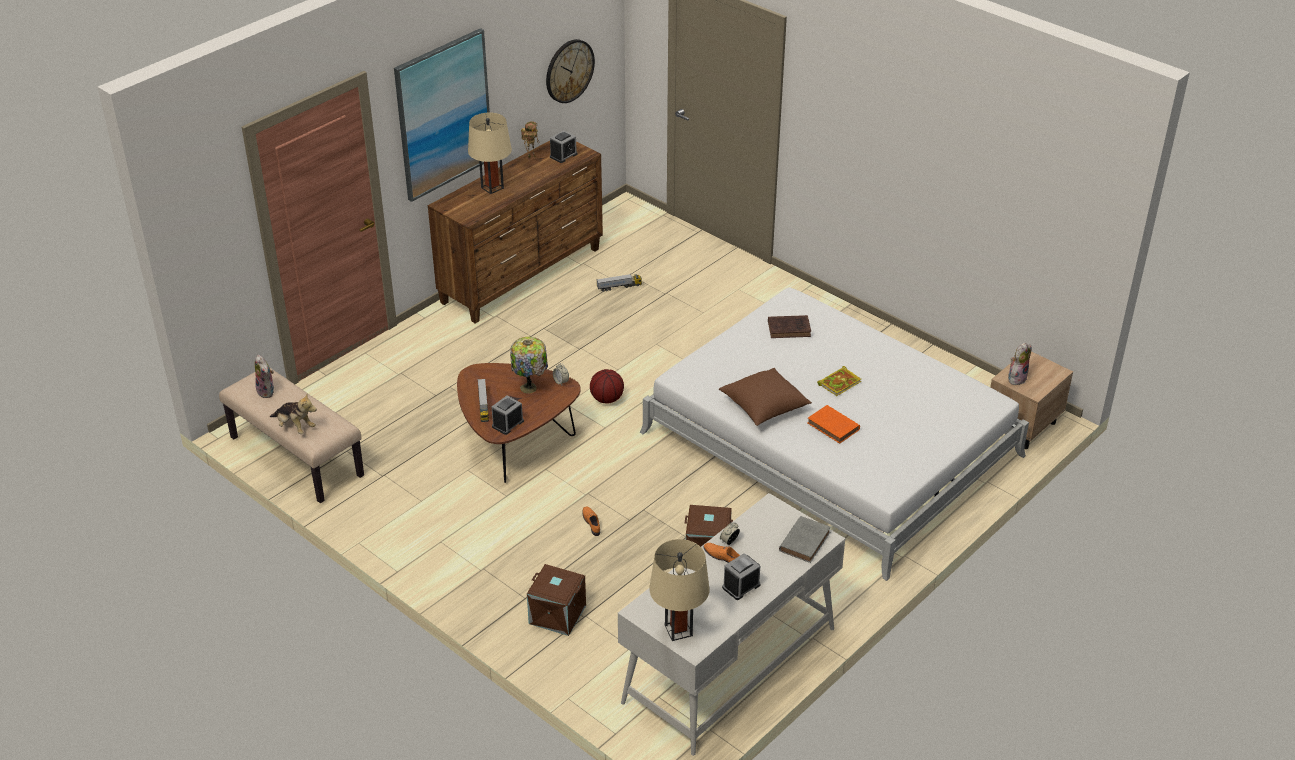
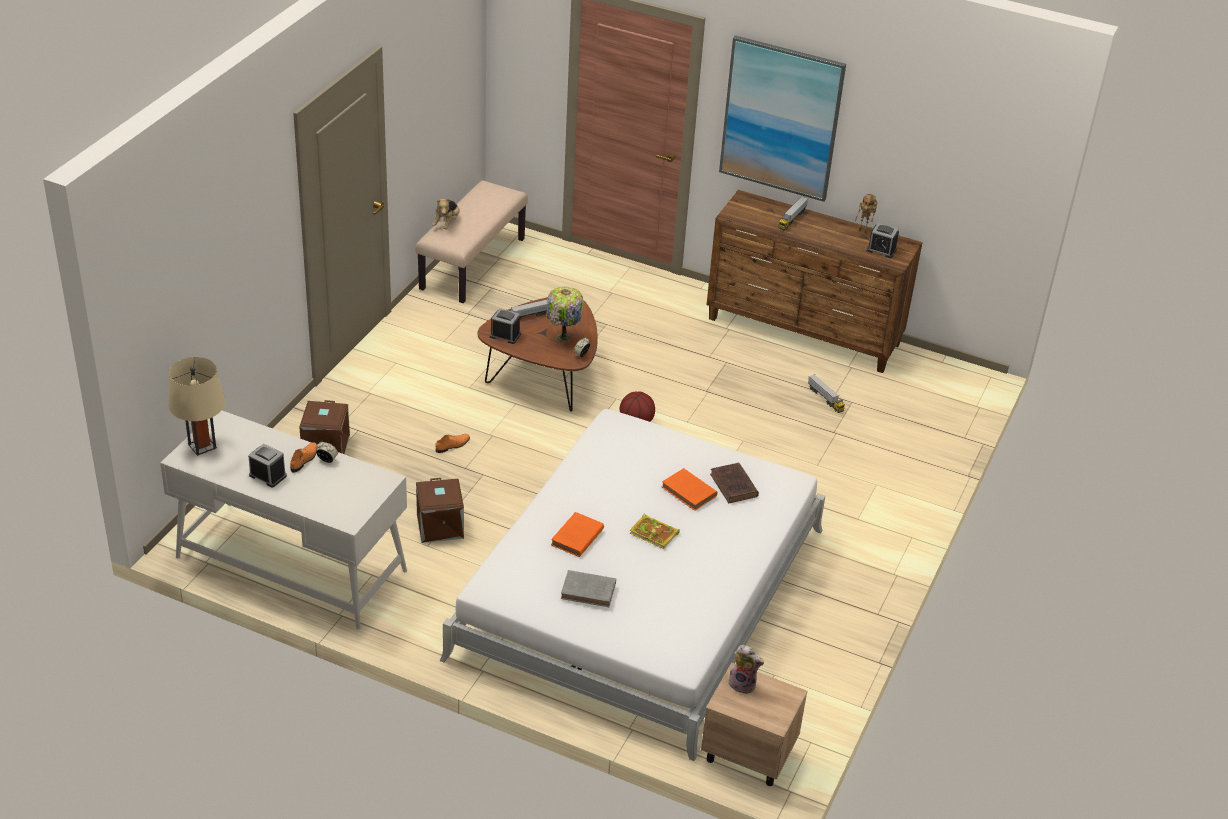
camera: 70 degrees right, 0 degrees up
plush toy [255,355,274,398] -> none
beige table lamp [468,112,512,194] -> toy truck [778,196,808,231]
wall clock [546,39,595,103] -> none
brown pillow [719,368,812,426] -> none
grey book [779,516,831,563] -> grey book moved to [561,570,616,607]
none -> orange book [662,468,717,511]

